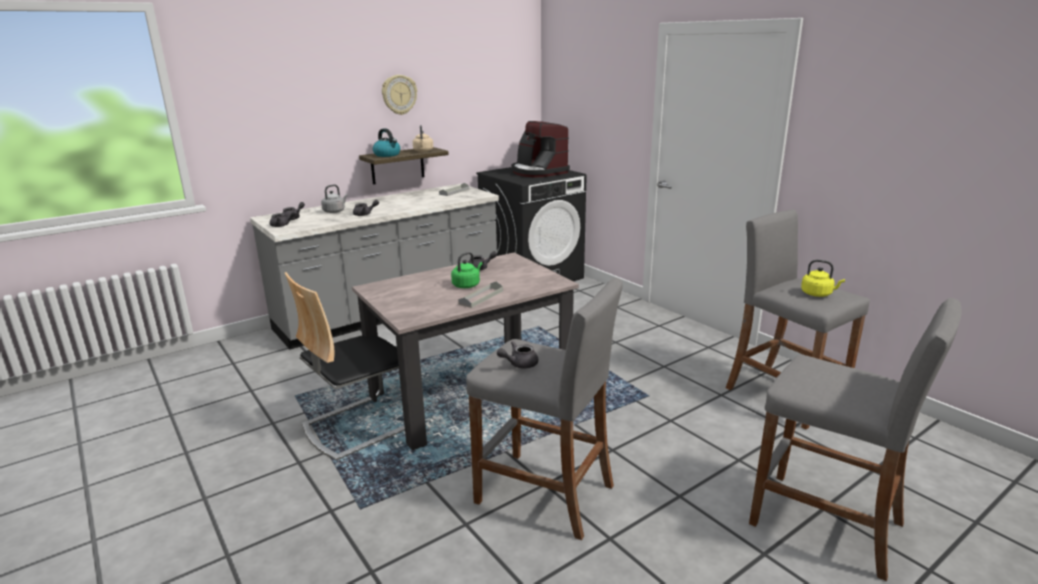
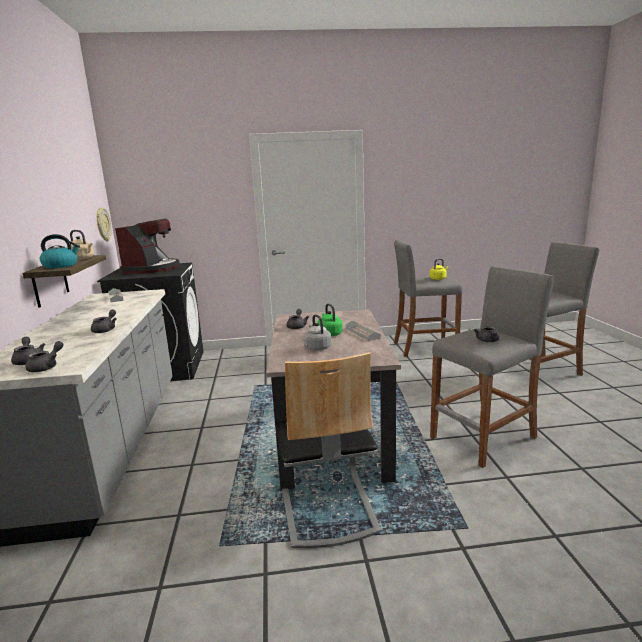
camera: 60 degrees left, 5 degrees down
grey kettle [321,184,348,213] -> grey kettle moved to [303,314,331,351]
wall clock [382,75,417,115] -> wall clock moved to [96,207,112,241]
coffee machine [511,121,570,178] -> coffee machine turned 75 degrees counterclockwise [115,219,180,274]

